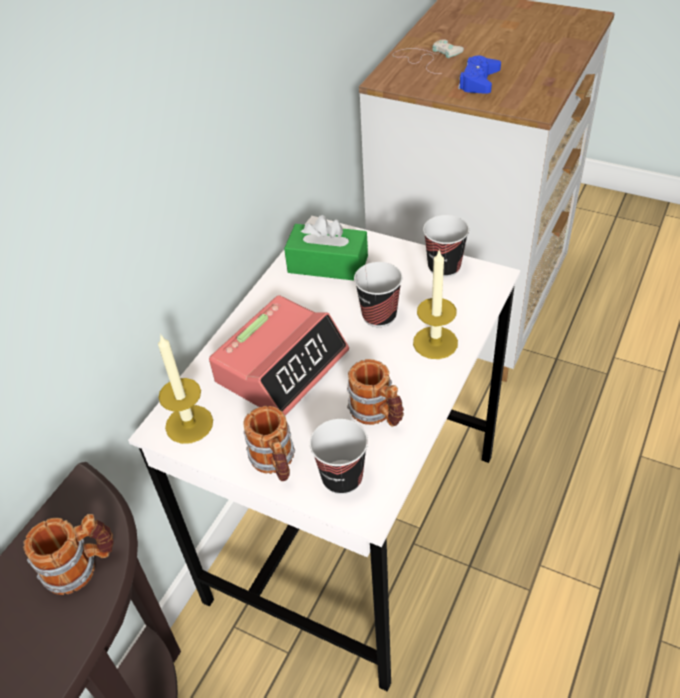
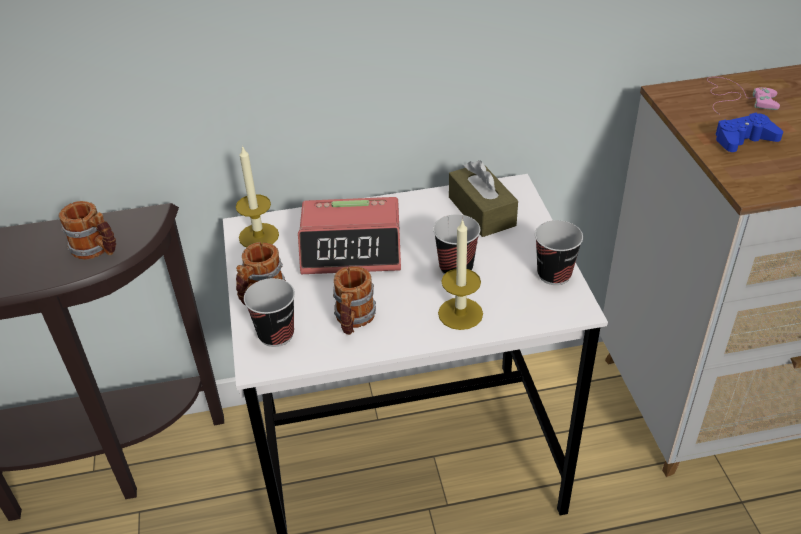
camera: 50 degrees right, 5 degrees down
green tissue box [284,215,368,281] -> brown tissue box [449,160,518,237]
white game controller [393,39,464,74] -> pink game controller [707,77,780,115]

